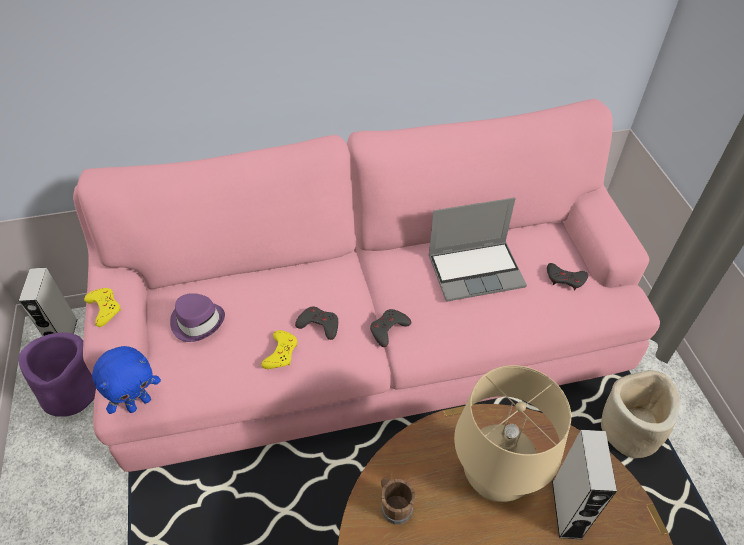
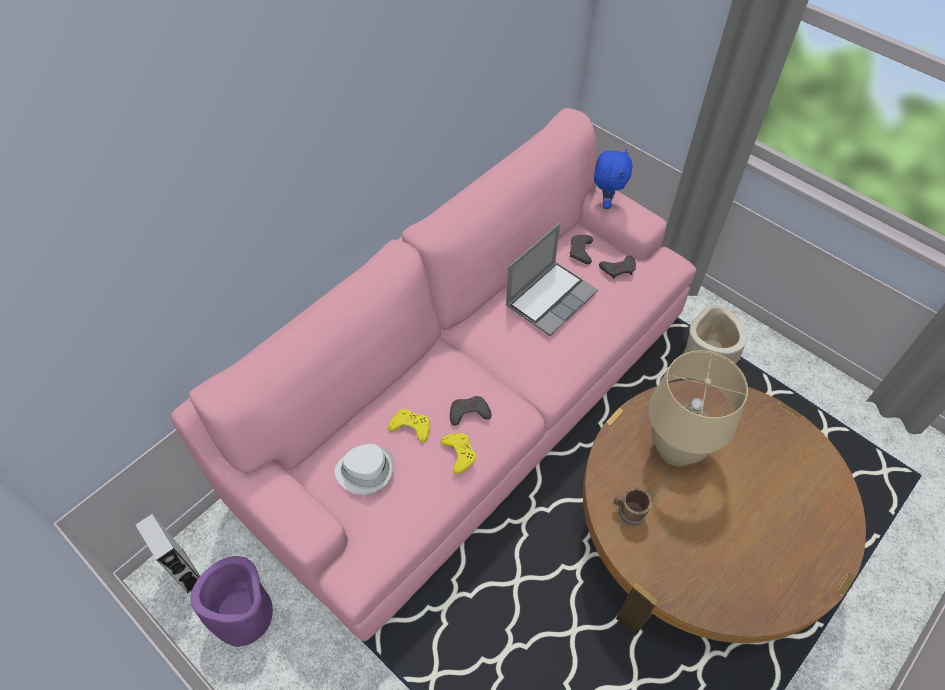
camera: 35 degrees left, 5 degrees up
yellow game controller [84,288,121,327] -> yellow game controller moved to [388,409,430,443]
blue plush toy [92,346,161,414] -> blue plush toy moved to [594,149,633,209]
purple hat [170,293,225,342] -> white hat [335,444,394,495]
grey game controller [370,309,411,347] -> grey game controller moved to [570,235,593,264]
grey speaker [552,430,617,540] -> none

